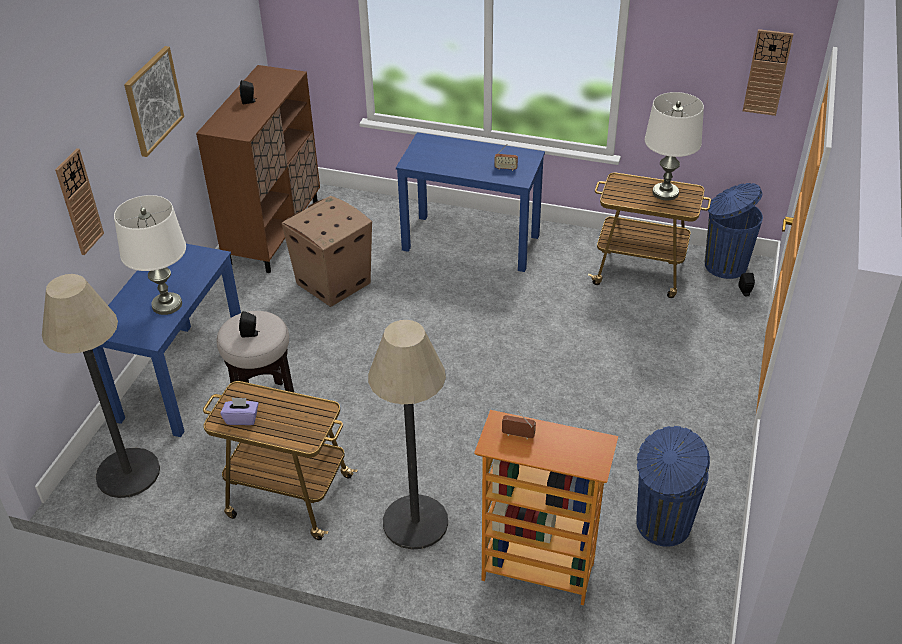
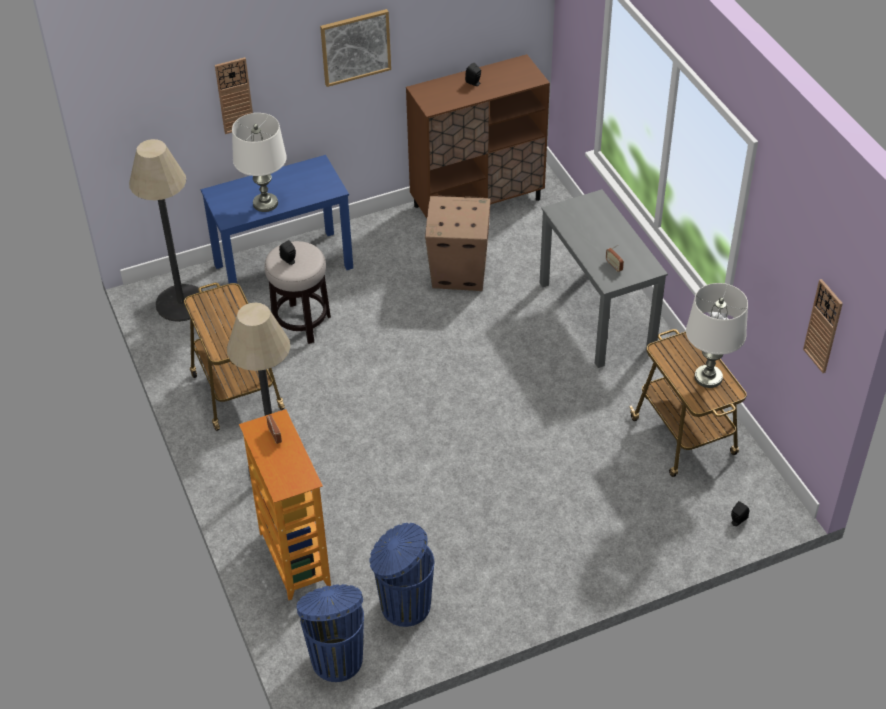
camera: 50 degrees right, 5 degrees up
purple tissue box [221,397,259,425] -> none
blue desk [396,132,545,272] -> grey desk [540,189,668,368]
blue trash can [705,183,763,279] -> blue trash can moved to [297,584,364,682]

